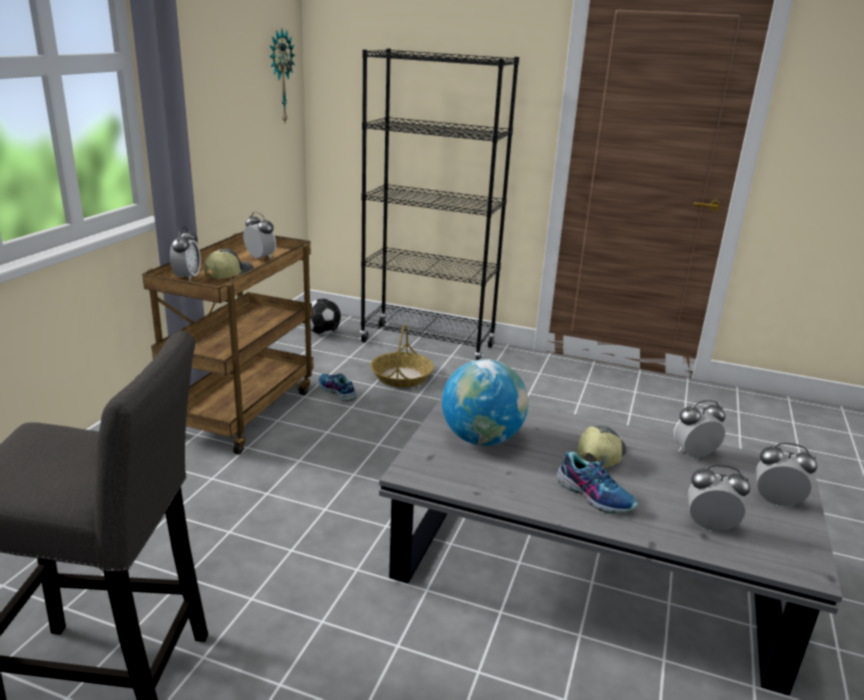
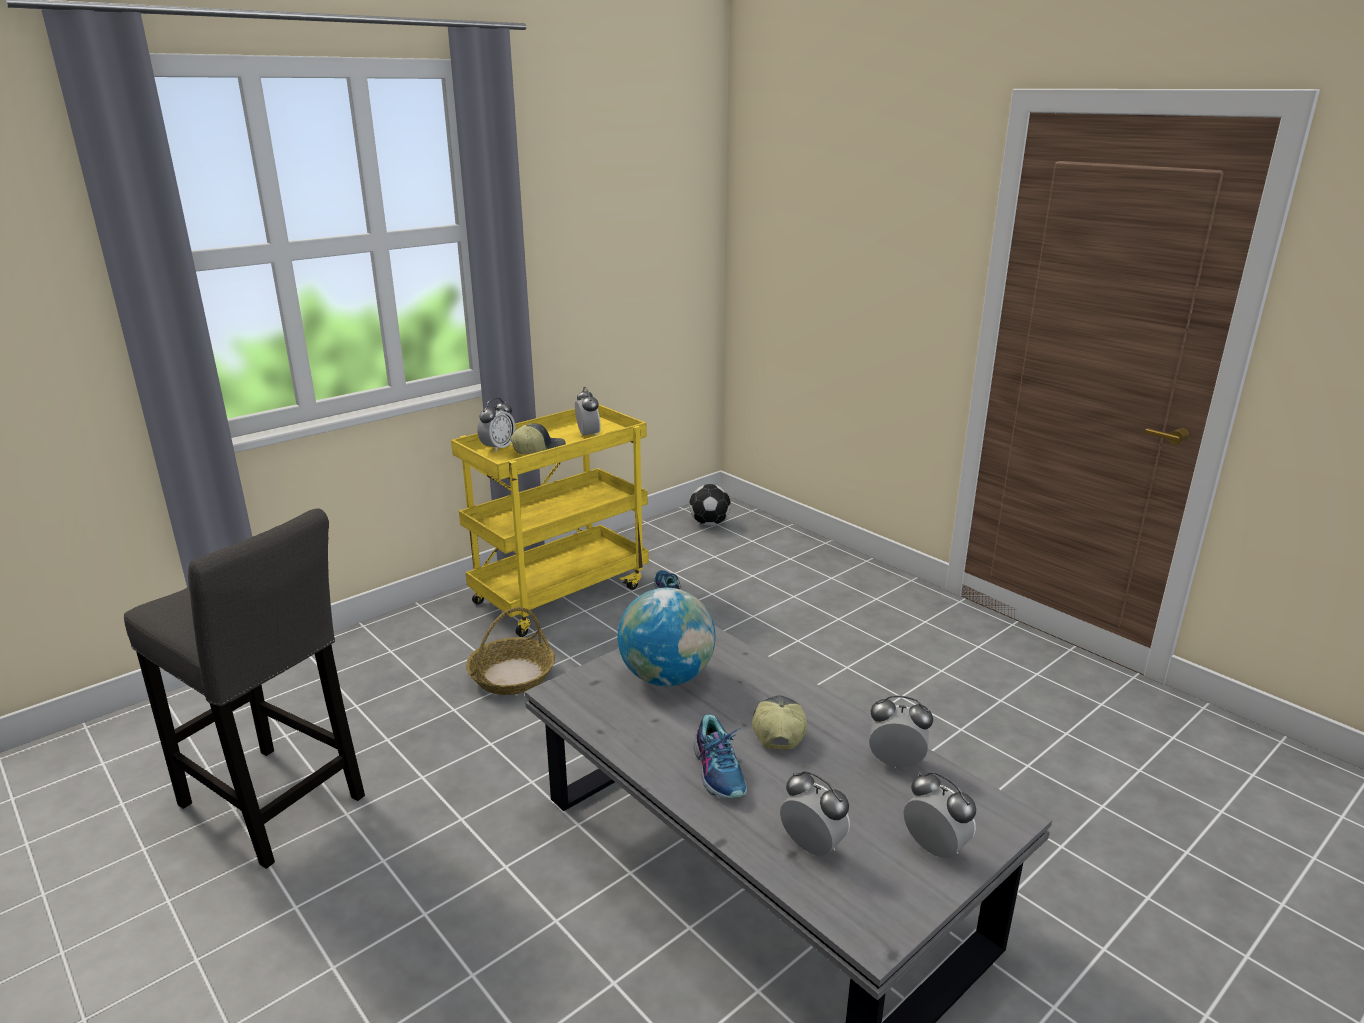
camera: 30 degrees right, 0 degrees up
brown cart [142,231,314,455] -> yellow cart [451,404,649,637]
wall clock [269,29,295,122] -> none
black bookcase [360,48,519,360] -> none
basket [370,325,434,388] -> basket moved to [466,607,555,695]
cap [577,426,626,468] -> cap turned 60 degrees counterclockwise [752,695,807,750]

